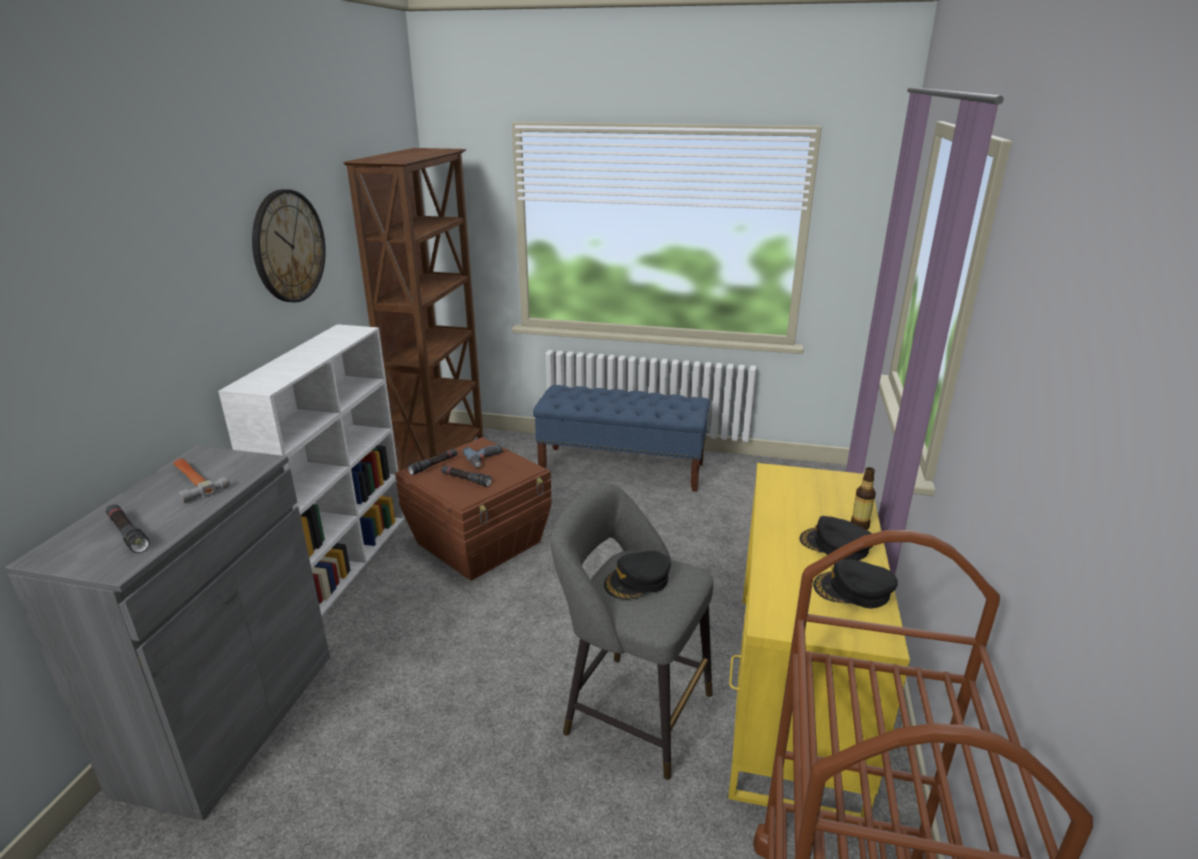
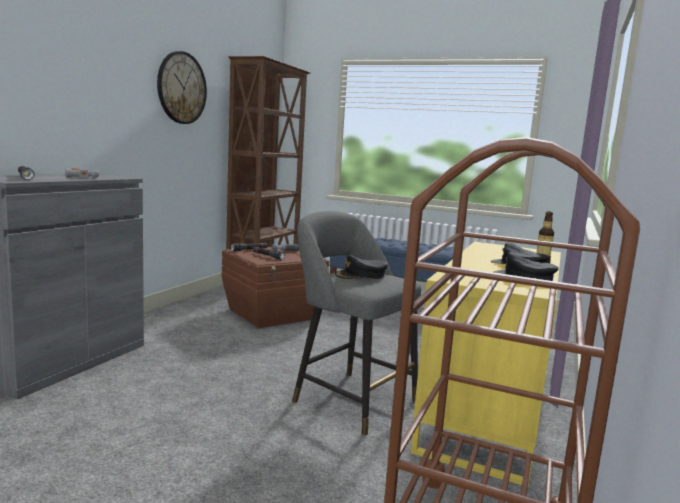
camera: 10 degrees right, 15 degrees down
white bookcase [218,324,405,616] -> none

